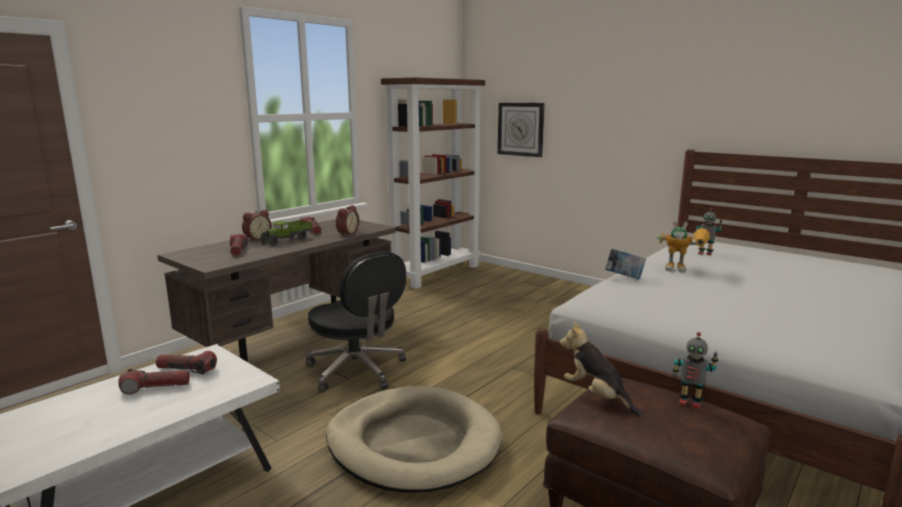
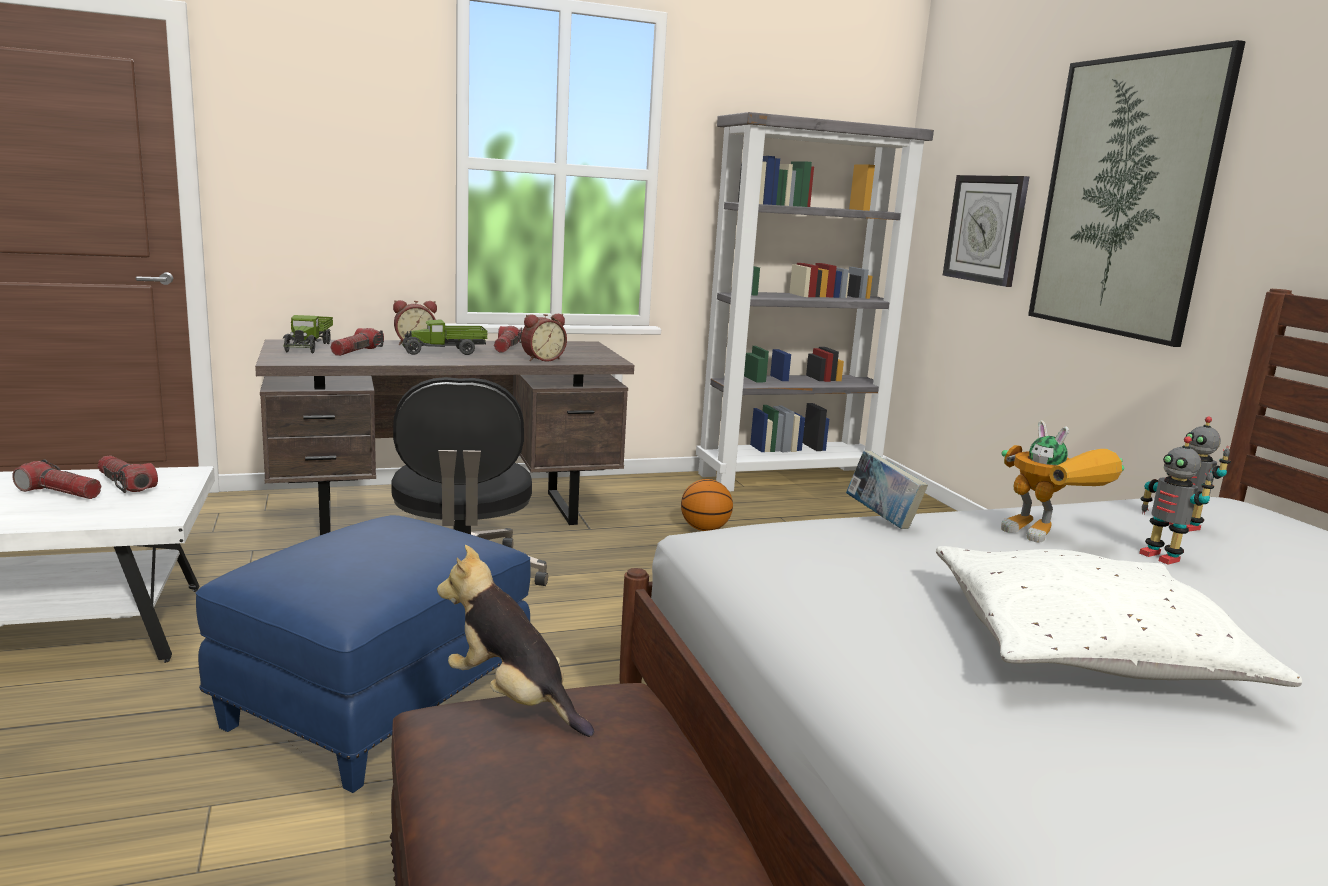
camera: 30 degrees right, 0 degrees up
beige dog bed [326,386,502,493] -> blue ottoman [196,515,530,793]
brown bookcase [381,77,485,289] -> grey bookcase [696,112,934,492]
plush toy [560,321,642,416] -> plush toy turned 45 degrees counterclockwise [437,545,594,737]
toy robot [672,332,718,409] -> toy robot moved to [1139,436,1214,564]
none -> toy truck [283,315,333,353]
none -> basketball [681,479,733,531]
none -> white pillow [936,546,1302,687]
none -> picture [1028,40,1246,347]

